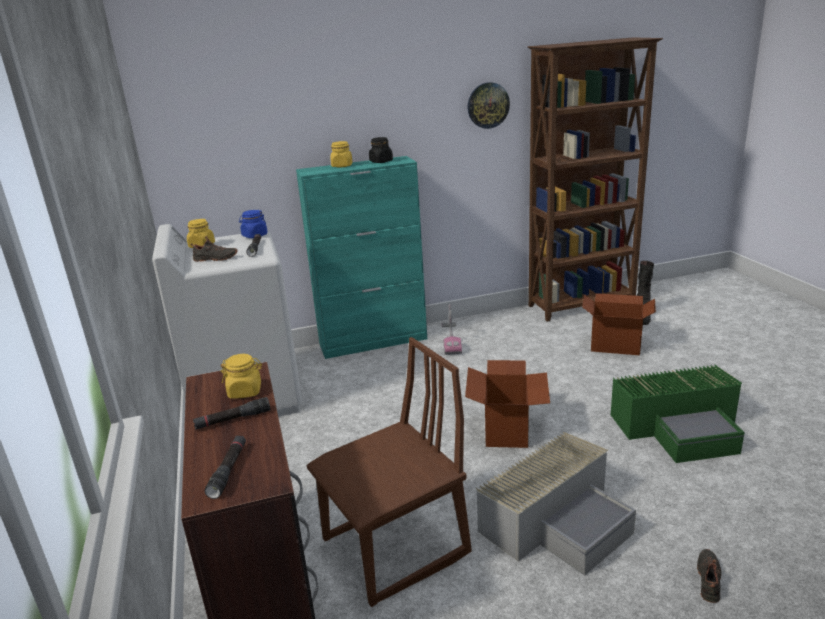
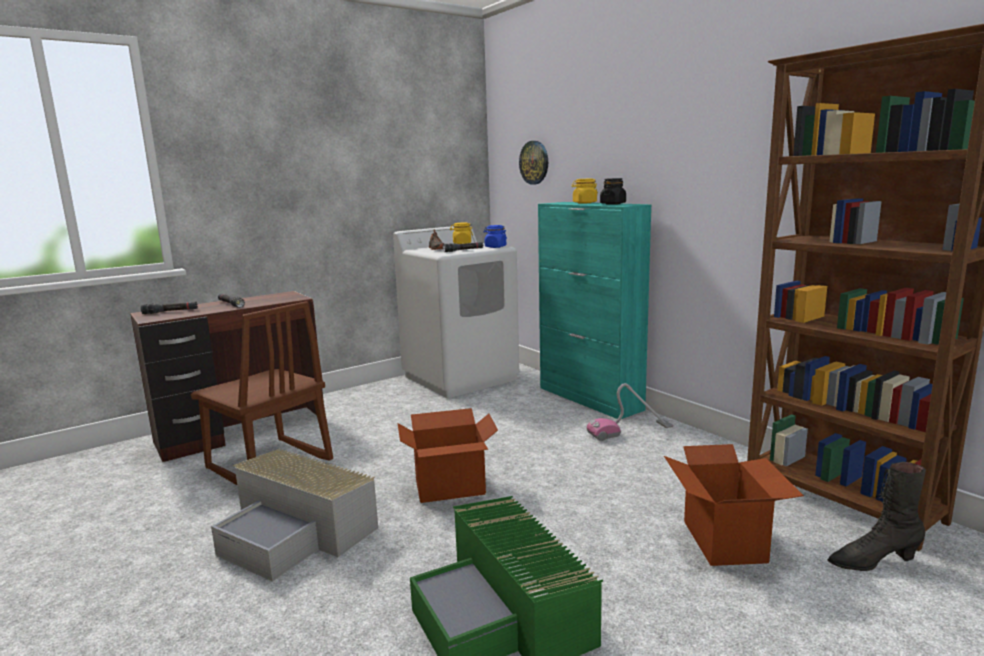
camera: 70 degrees right, 10 degrees down
yellow jar [220,354,262,399] -> none
wall clock [467,82,510,129] -> wall clock moved to [519,141,548,185]
black shoe [697,549,721,603] -> none

